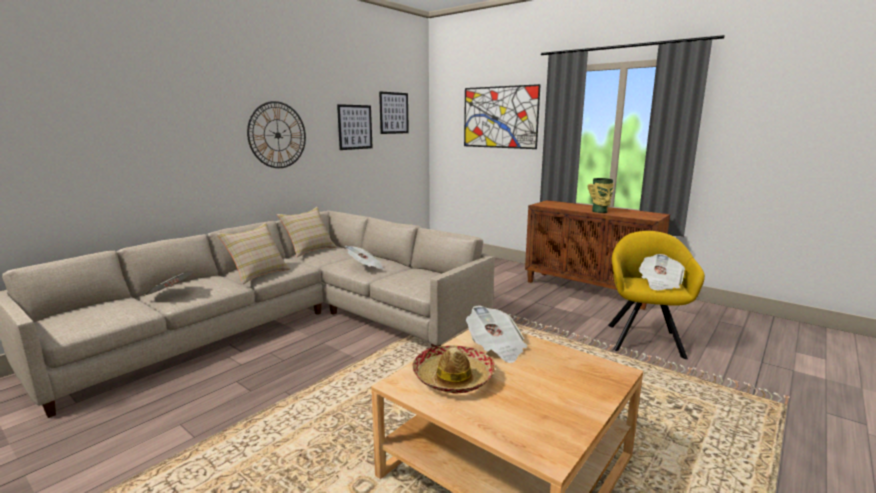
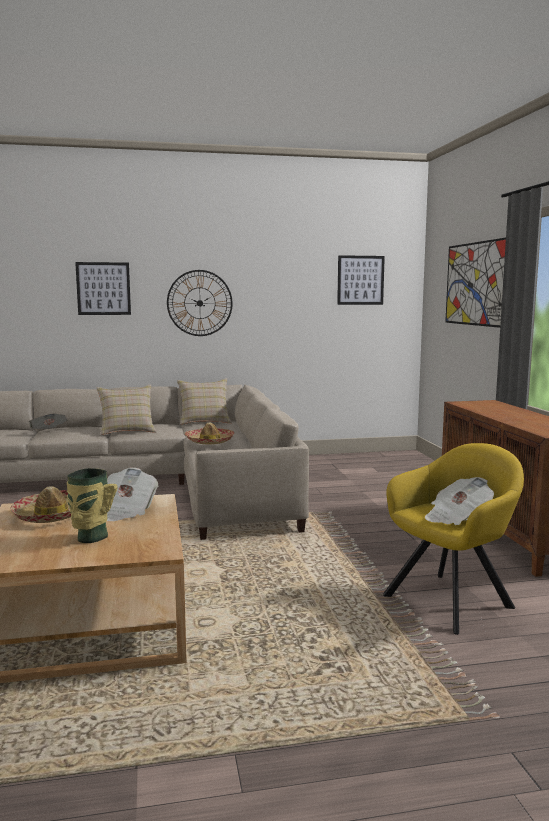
camera: 40 degrees right, 5 degrees down
picture [337,104,373,150] -> picture moved to [75,262,131,315]
newspaper [345,246,384,270] -> hat [185,423,234,445]
vase [587,178,614,213] -> vase moved to [67,468,118,543]

